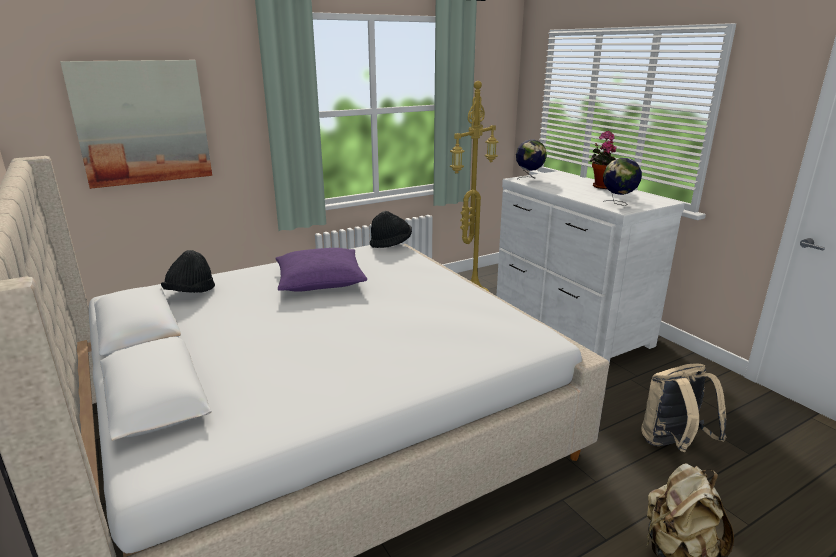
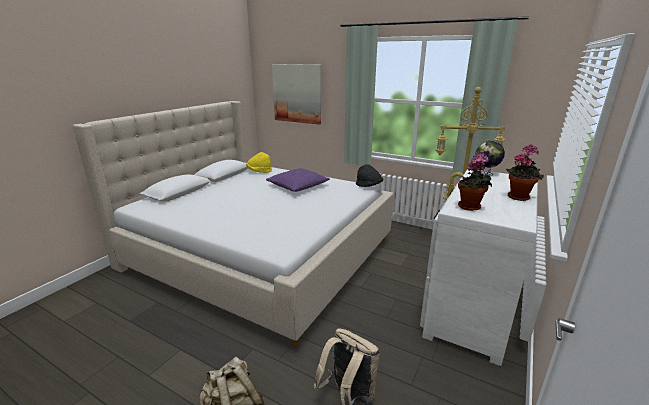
camera: 60 degrees right, 0 degrees up
black hat [161,250,215,293] -> yellow hat [246,152,272,173]
globe [603,158,642,206] -> potted plant [458,153,492,211]

